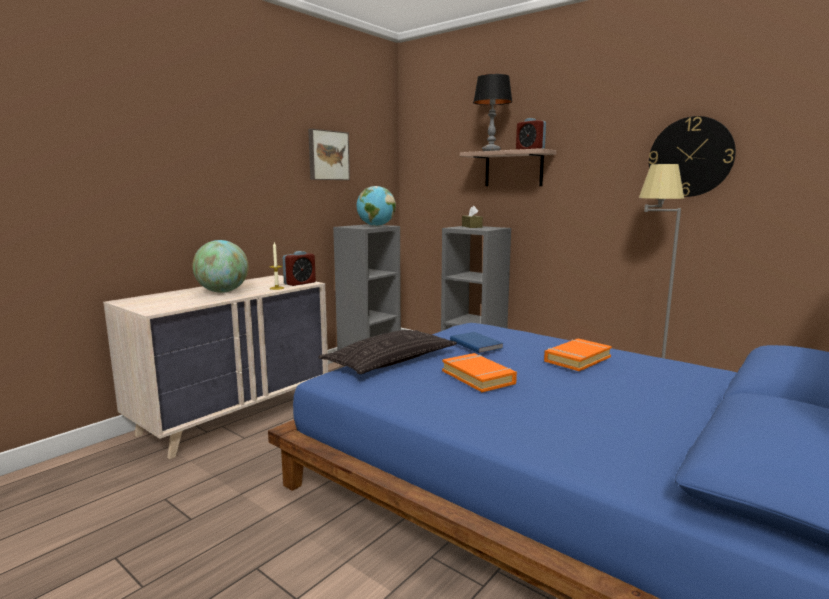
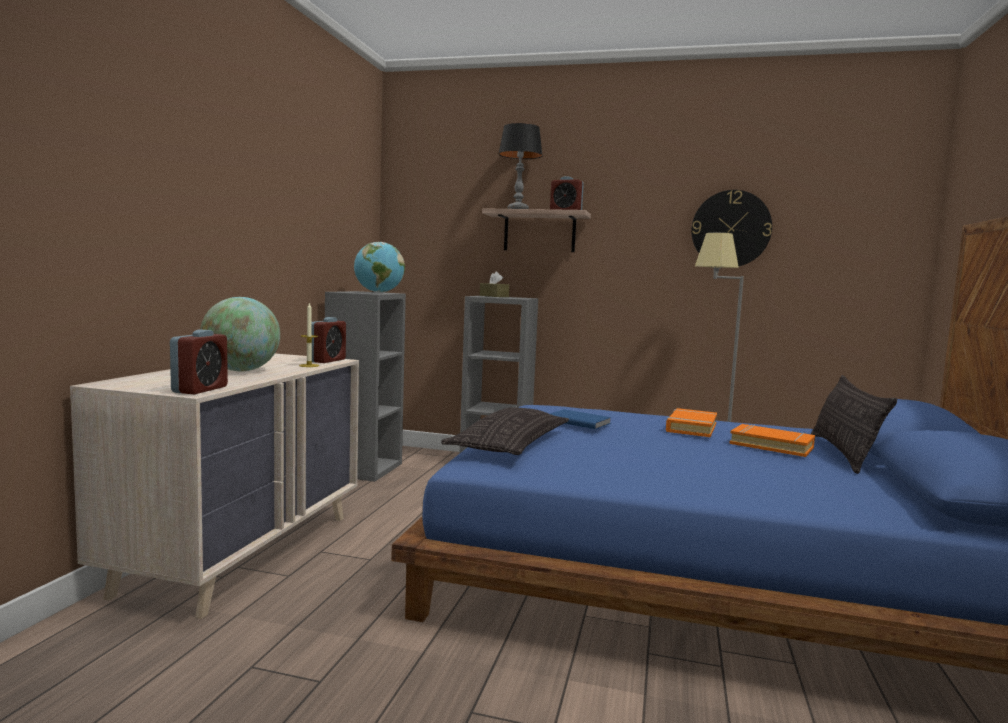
camera: 25 degrees left, 5 degrees down
picture [308,129,350,180] -> none
orange book [442,353,517,392] -> orange book moved to [729,424,815,457]
none -> alarm clock [170,329,228,394]
none -> pillow [811,375,897,474]

